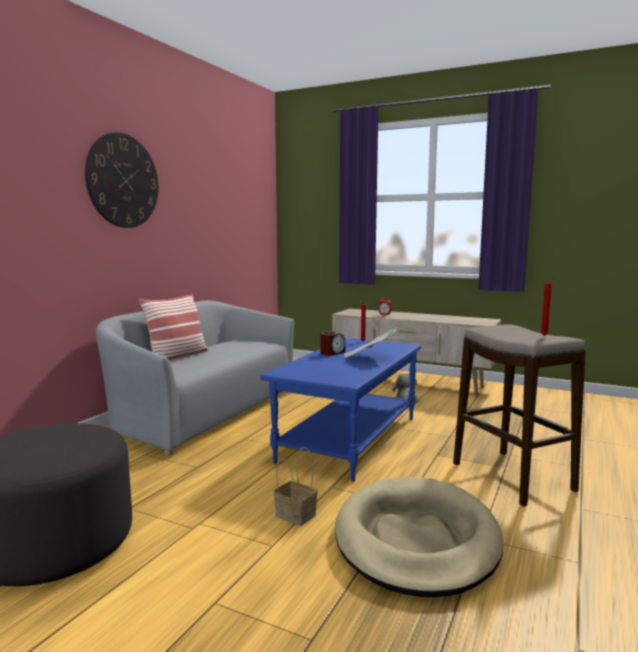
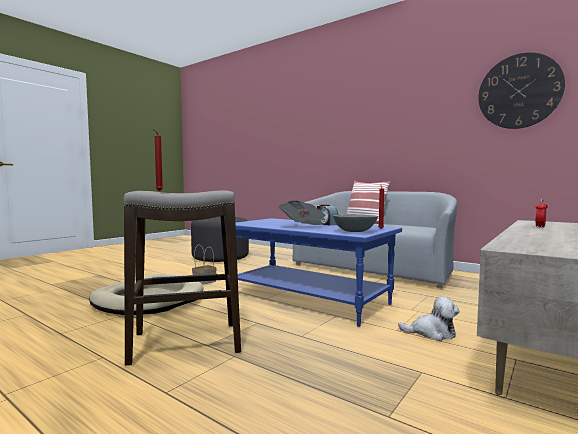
camera: 100 degrees right, 5 degrees down
wall clock [85,132,159,228] -> wall clock moved to [478,52,565,129]
none -> grey bowl [333,214,378,232]

